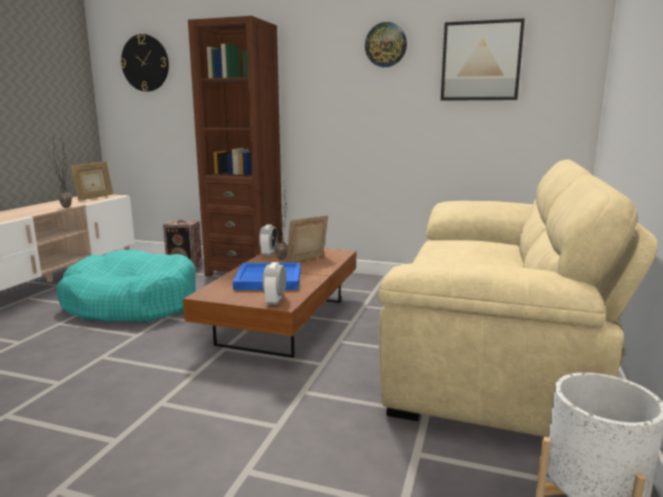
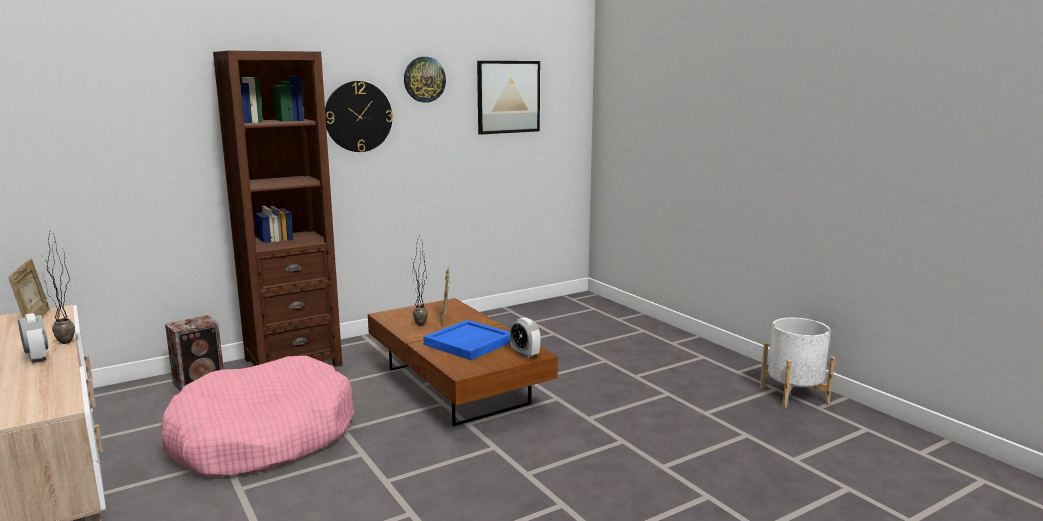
camera: 50 degrees left, 0 degrees up
turquoise dog bed [56,249,196,322] -> pink dog bed [160,356,354,477]
wall clock [120,34,169,92] -> wall clock moved to [325,81,393,152]
alarm clock [259,224,278,256] -> alarm clock moved to [18,313,48,363]
beige sofa [378,160,657,438] -> none

